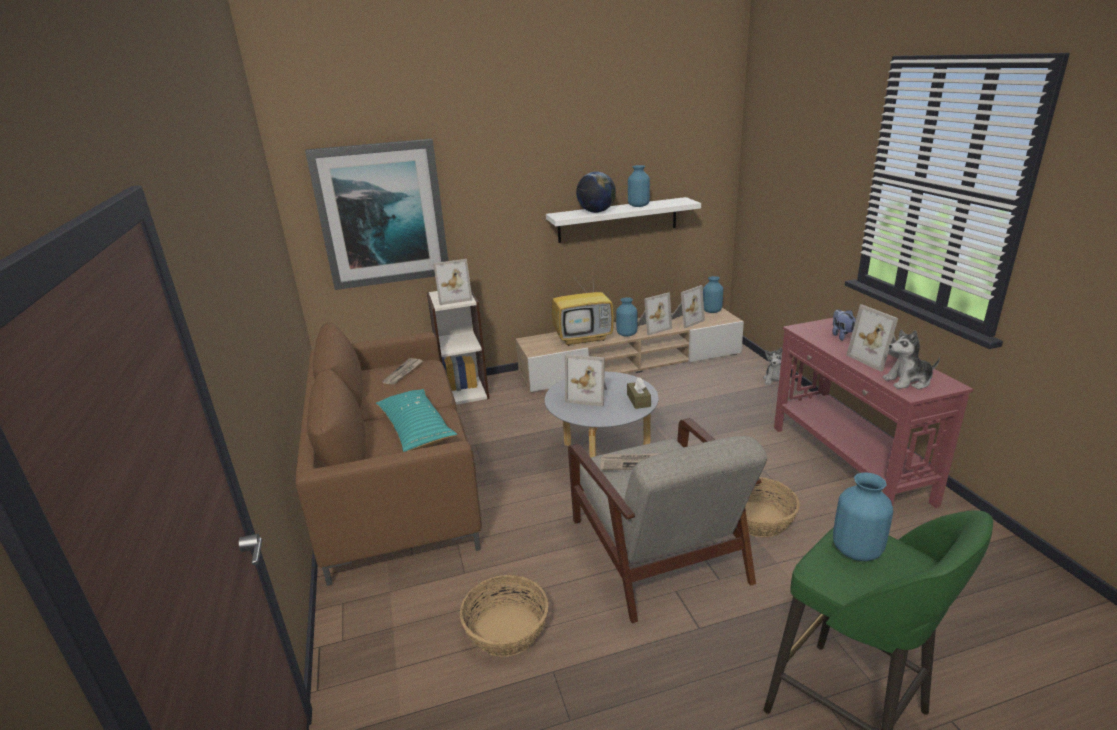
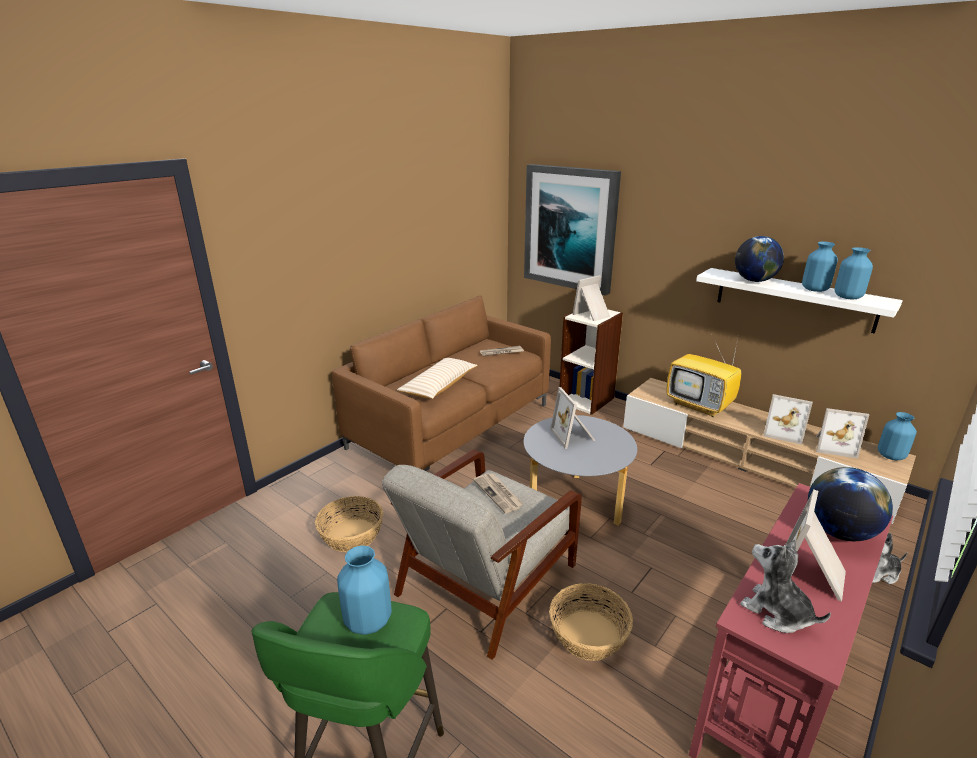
camera: 55 degrees right, 0 degrees up
turquoise pillow [376,389,458,452] -> beige pillow [397,358,477,399]
picture frame [433,259,472,305] -> picture frame turned 105 degrees clockwise [572,275,610,321]
blue vase [616,297,637,337] -> blue vase moved to [835,247,873,299]
brown tissue box [627,377,651,409] -> none
plush toy [832,309,856,341] -> globe [808,467,893,541]

